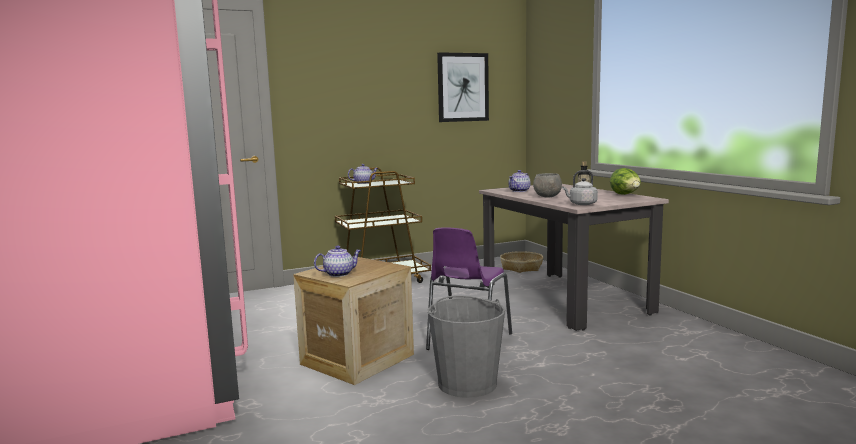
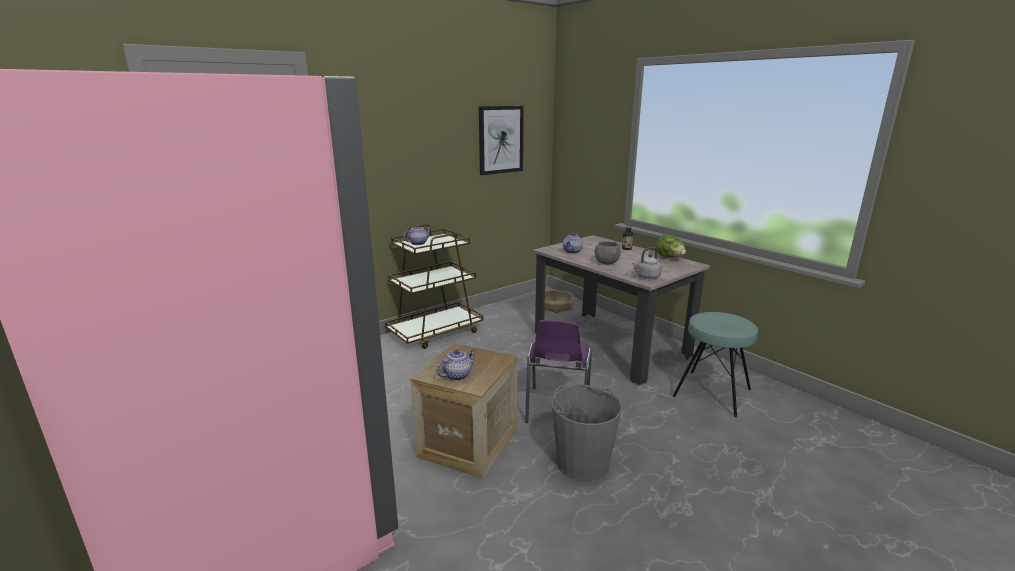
camera: 15 degrees left, 10 degrees up
none -> turquoise stool [673,312,758,417]

